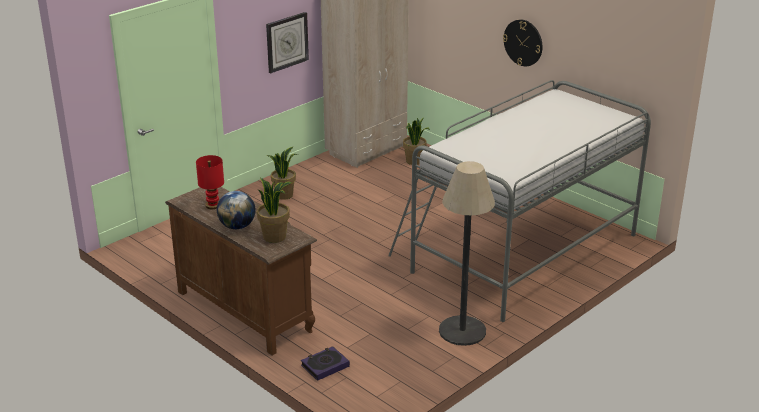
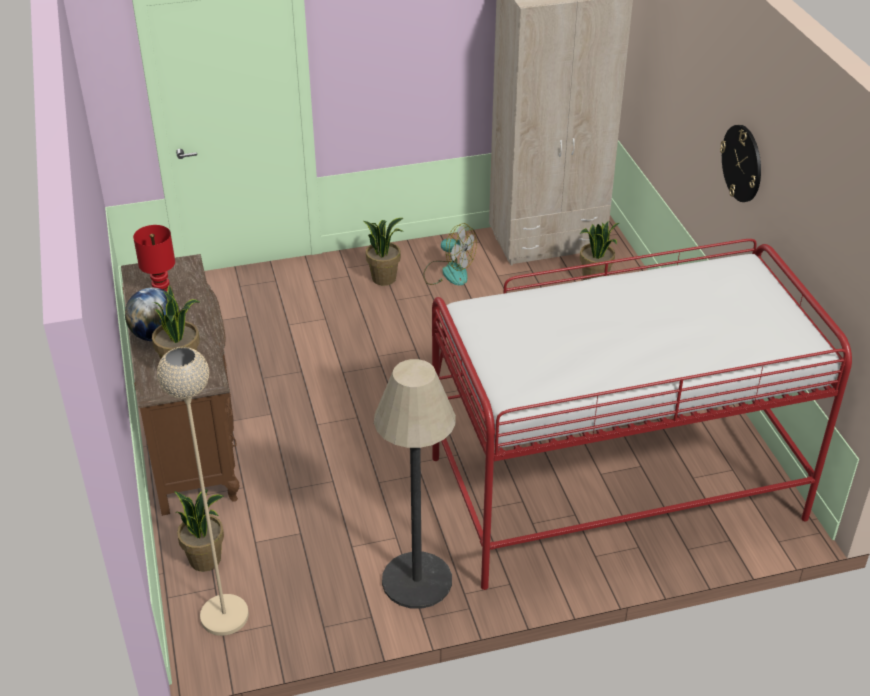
camera: 30 degrees right, 10 degrees up
wall clock [266,12,309,73] -> none
book [301,346,350,381] -> potted plant [174,490,224,572]
grey bed [388,80,651,322] -> red bed [432,239,852,590]
none -> beige floor lamp [157,347,249,636]
none -> fan [423,223,477,286]

